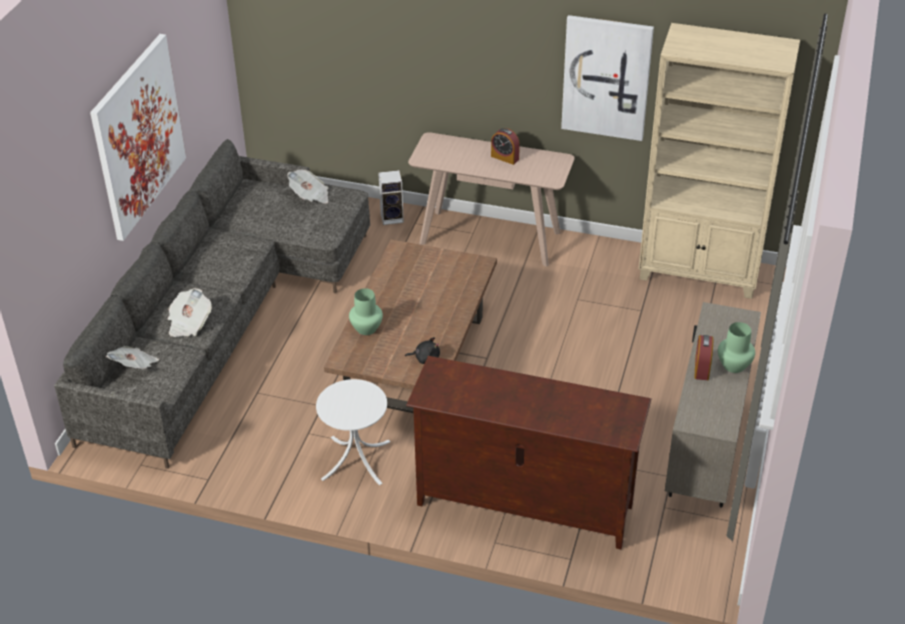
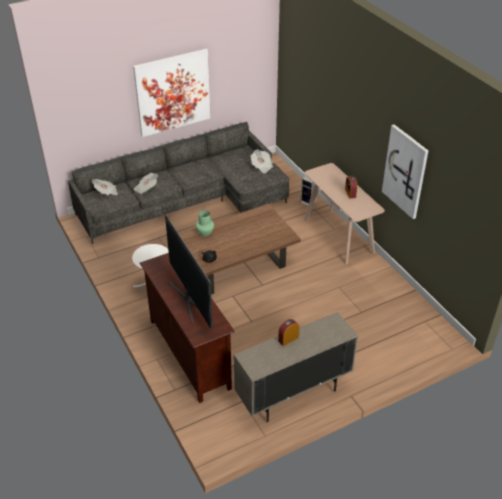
camera: 45 degrees right, 0 degrees up
beige bookcase [639,23,800,299] -> none
green vase [718,322,755,373] -> none
none -> television [165,215,213,329]

